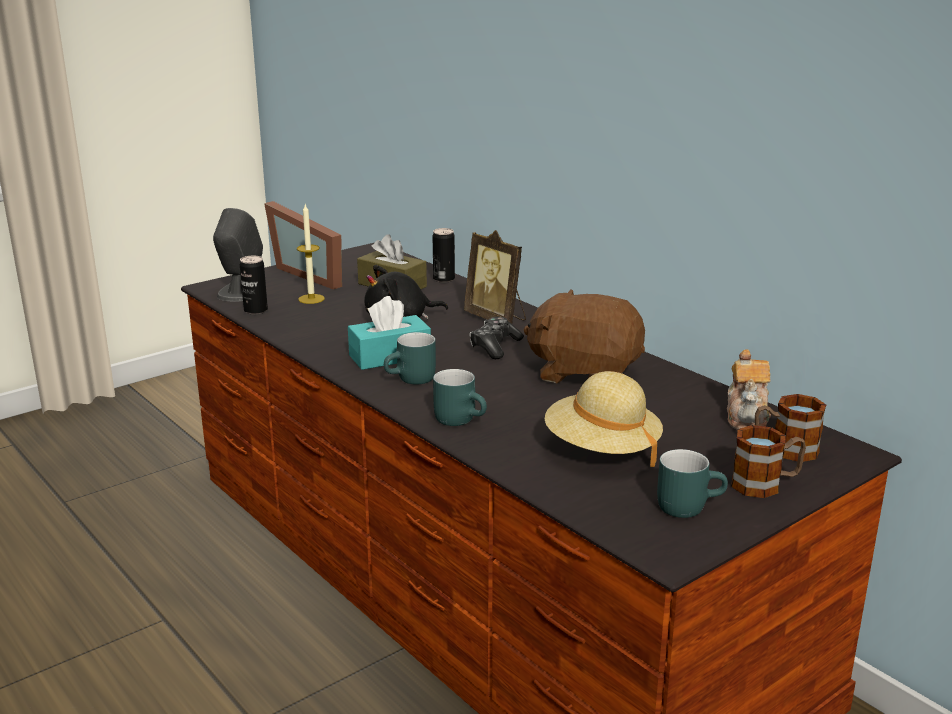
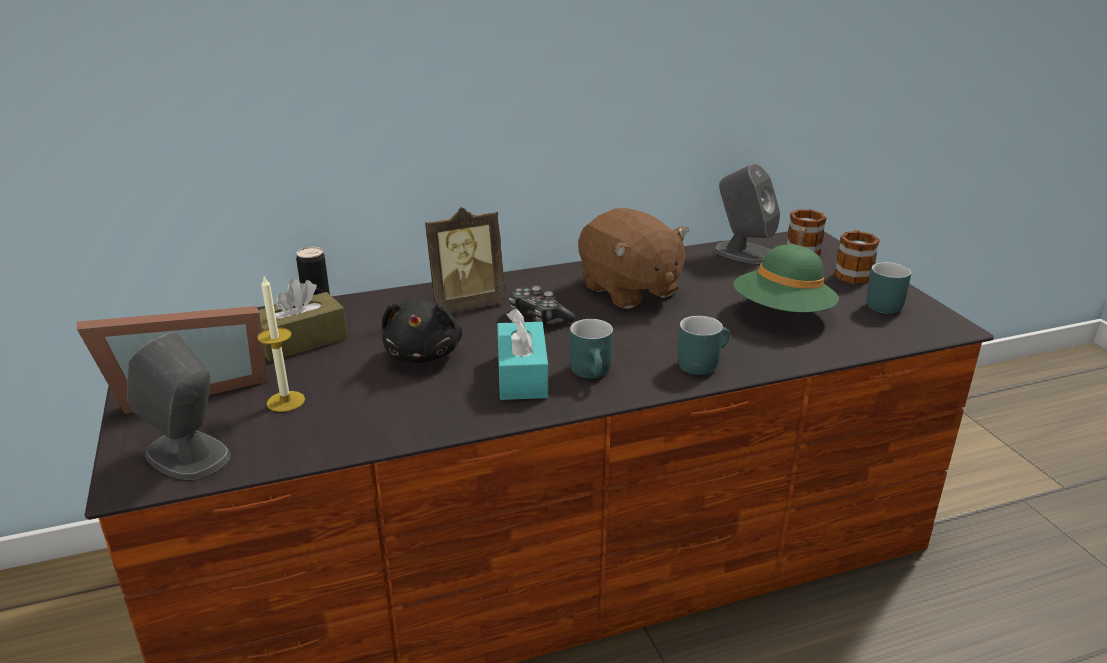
camera: 70 degrees left, 5 degrees up
can [240,256,268,314] -> none
brown plush toy [524,289,645,383] -> brown plush toy turned 75 degrees counterclockwise [578,208,689,309]
beige hat [545,371,663,467] -> green hat [733,244,839,312]
teapot [727,349,771,430] -> grey speaker [714,164,780,264]

